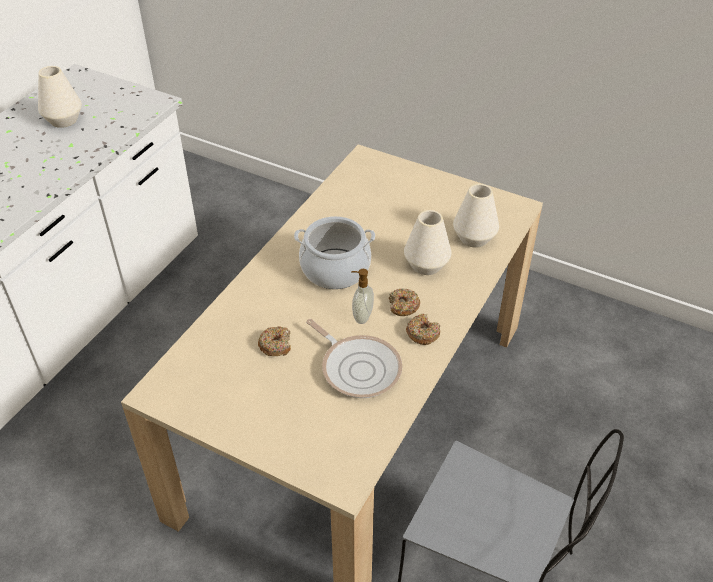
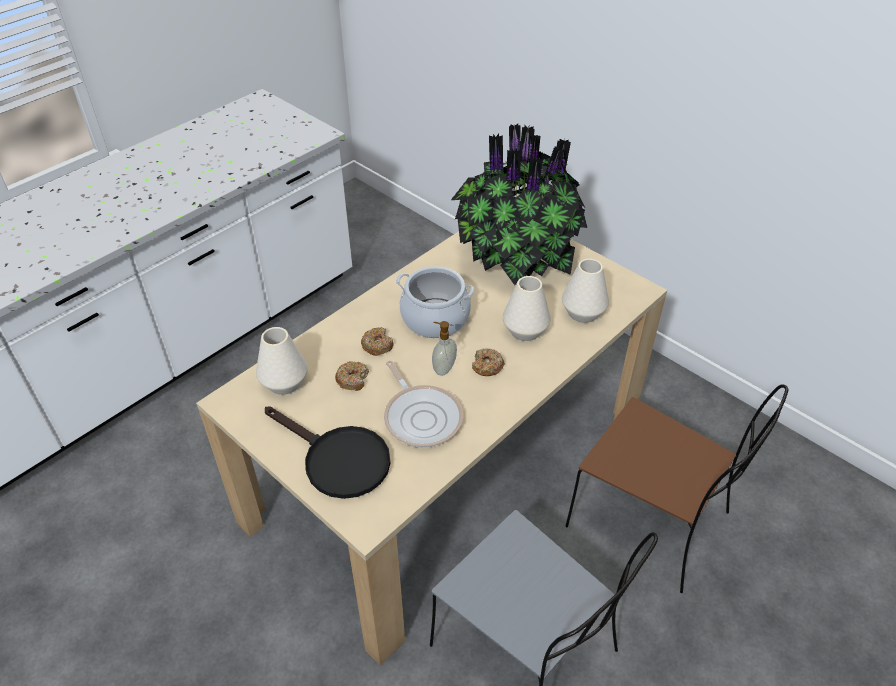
camera: 15 degrees right, 0 degrees up
white vase [38,66,82,128] -> white vase moved to [256,327,308,395]
donut [406,314,440,345] -> donut moved to [361,327,393,356]
none -> black frying pan [265,407,390,499]
none -> potted plant [451,124,587,285]
none -> brown chair [565,384,789,593]

